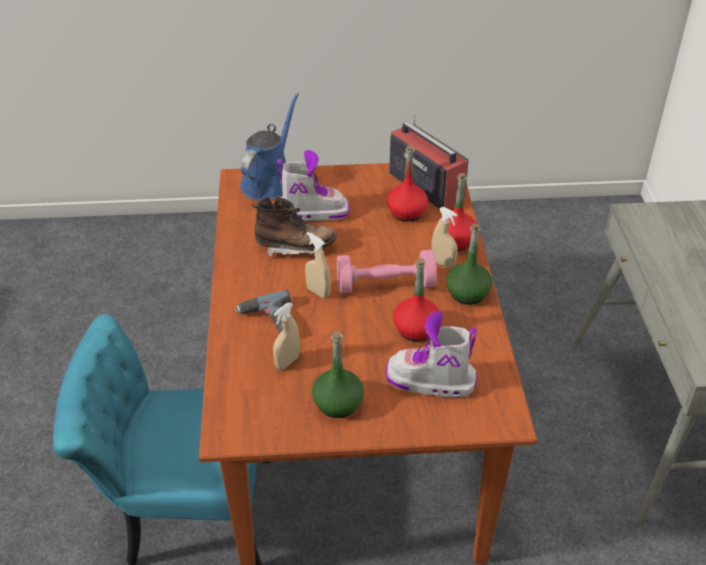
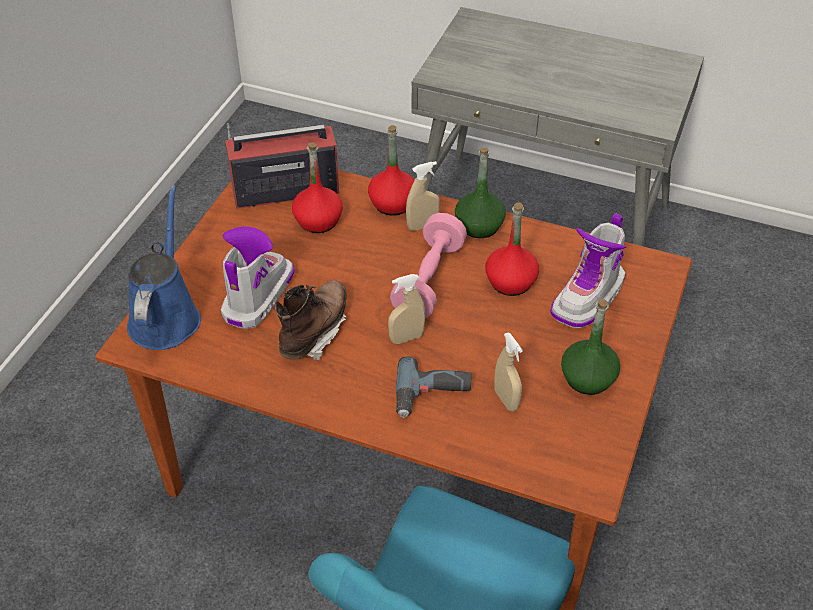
camera: 65 degrees left, 5 degrees up
blue watering can [240,93,299,200] -> blue watering can turned 45 degrees clockwise [127,185,201,350]

